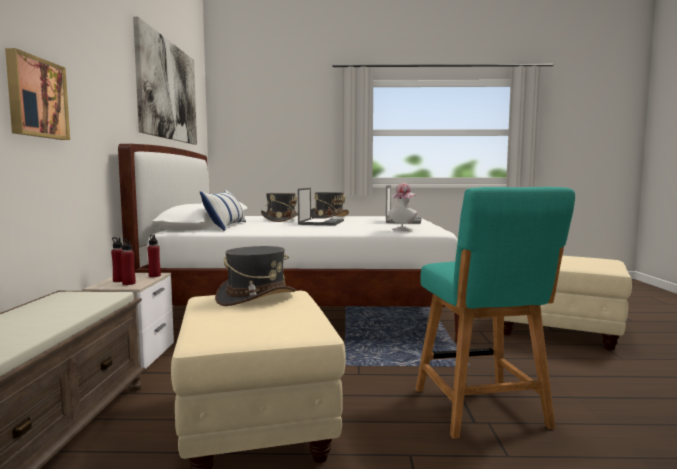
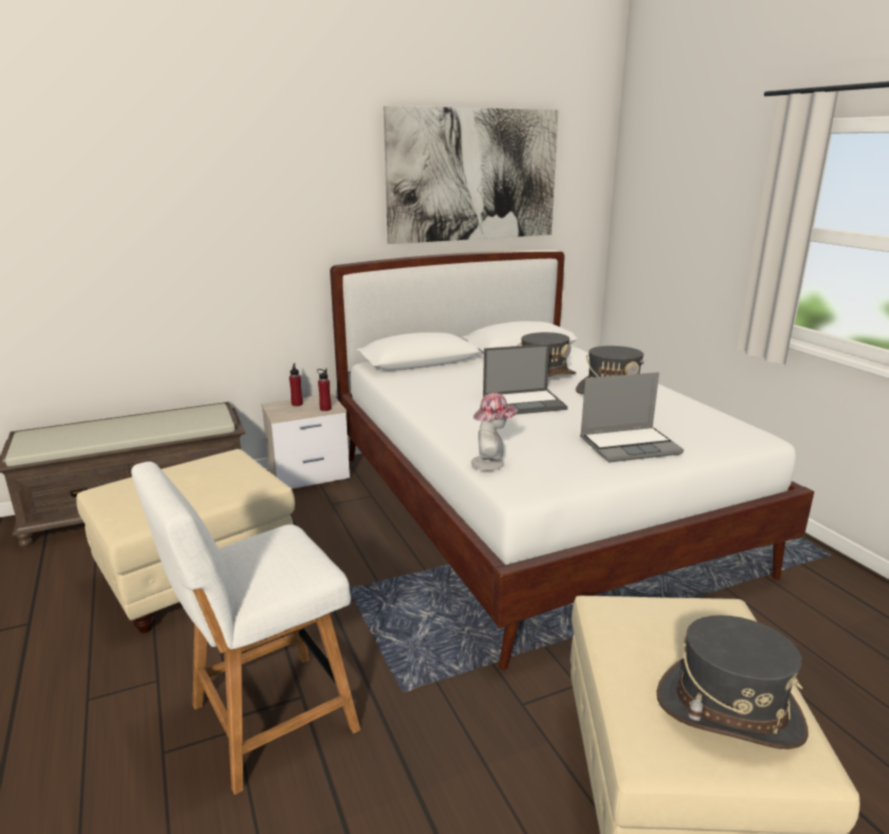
camera: 65 degrees right, 15 degrees up
picture [5,48,70,140] -> none
red bottle [121,239,136,285] -> none
pillow [200,190,246,231] -> none
grey hat [215,246,296,306] -> grey hat moved to [657,615,808,749]
turquoise chair [416,187,575,439] -> white chair [131,461,361,795]

